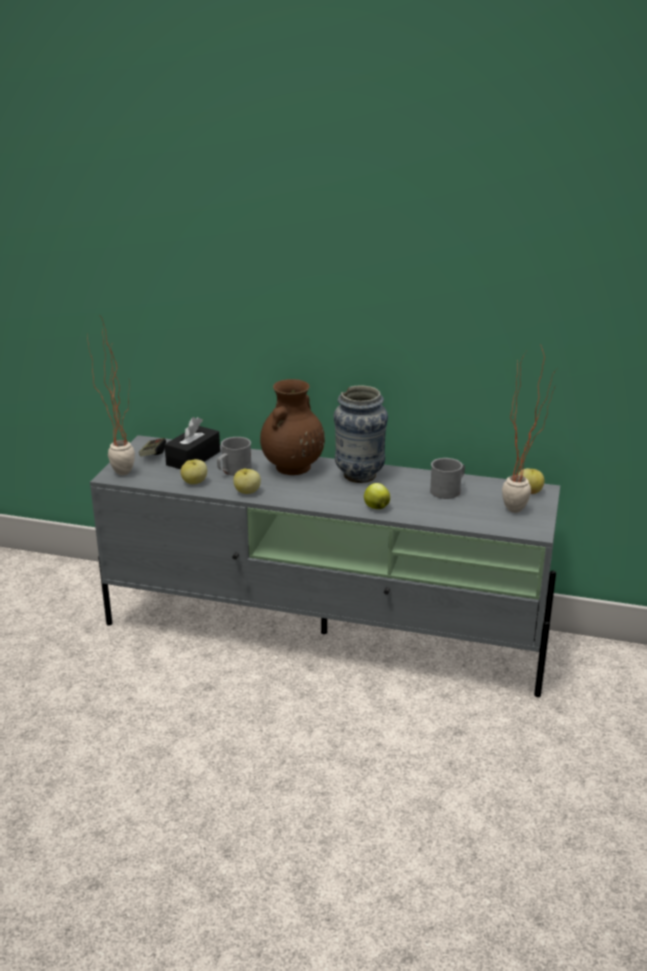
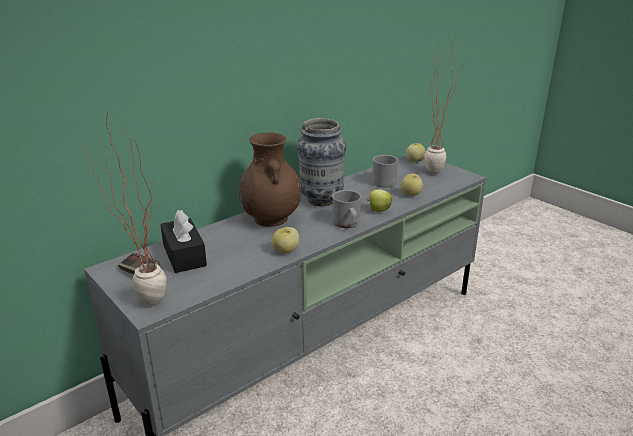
camera: 55 degrees left, 0 degrees up
apple [181,459,207,484] -> apple moved to [401,173,423,196]
grey mug [217,437,251,476] -> grey mug moved to [332,190,362,228]

